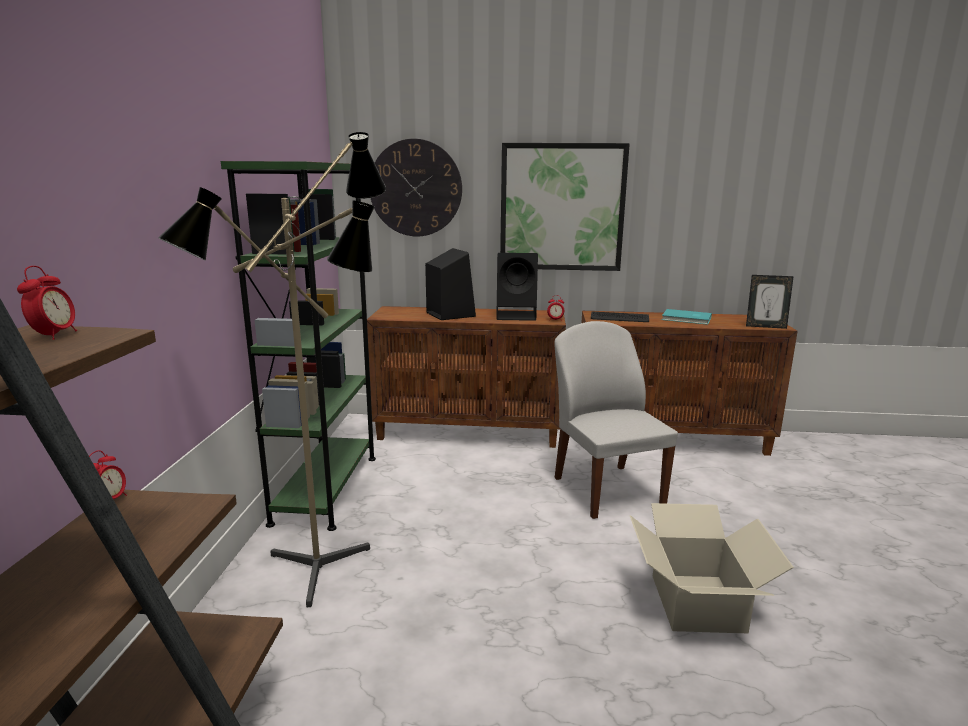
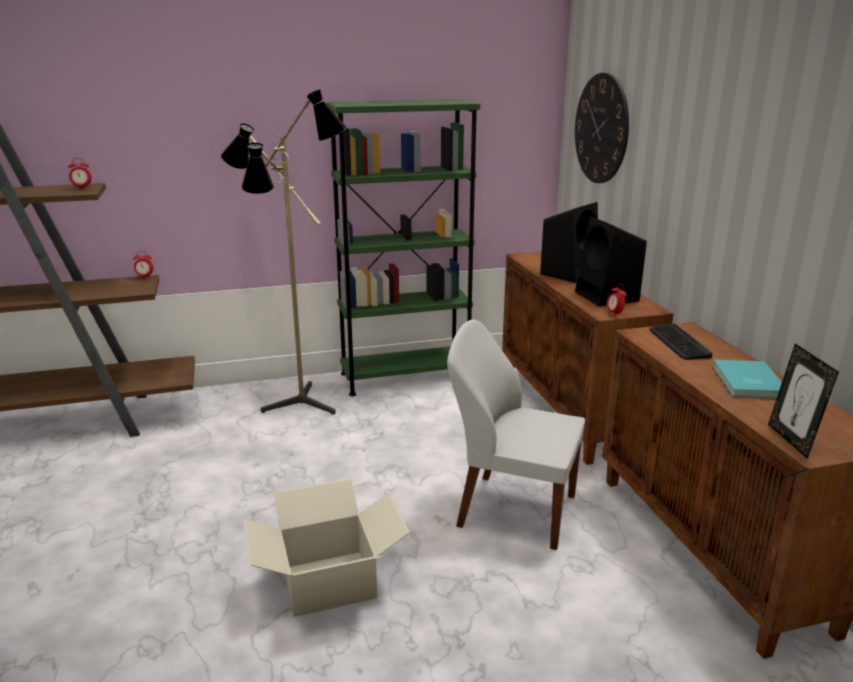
camera: 70 degrees right, 5 degrees up
picture [500,143,630,271] -> none
white chair [554,321,678,519] -> white chair turned 120 degrees counterclockwise [447,319,585,550]

